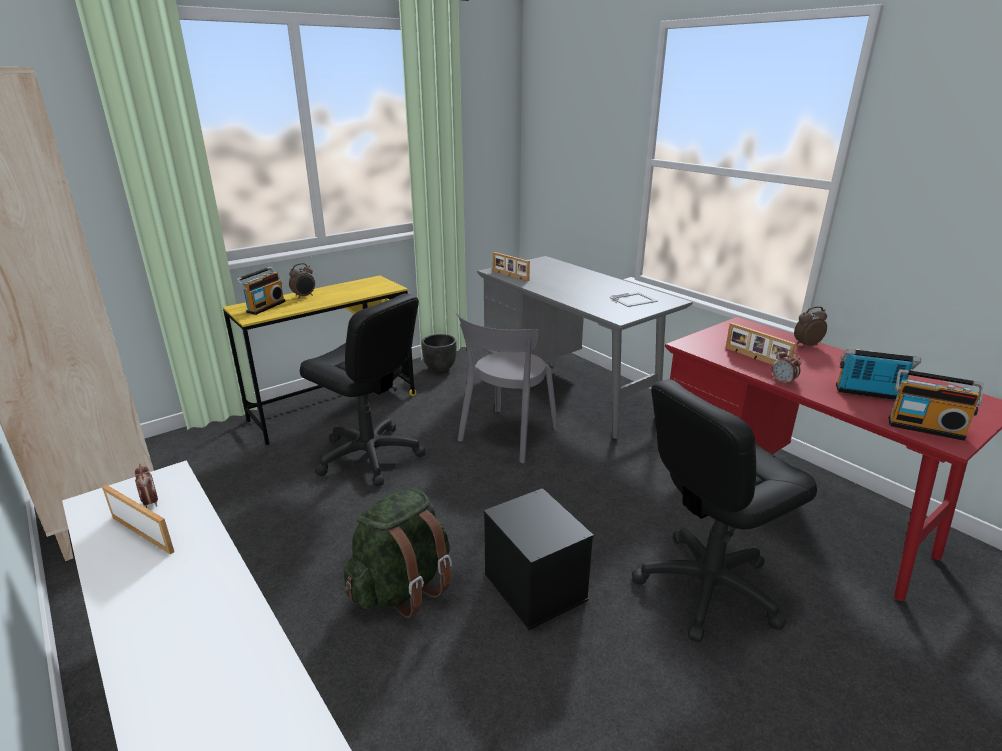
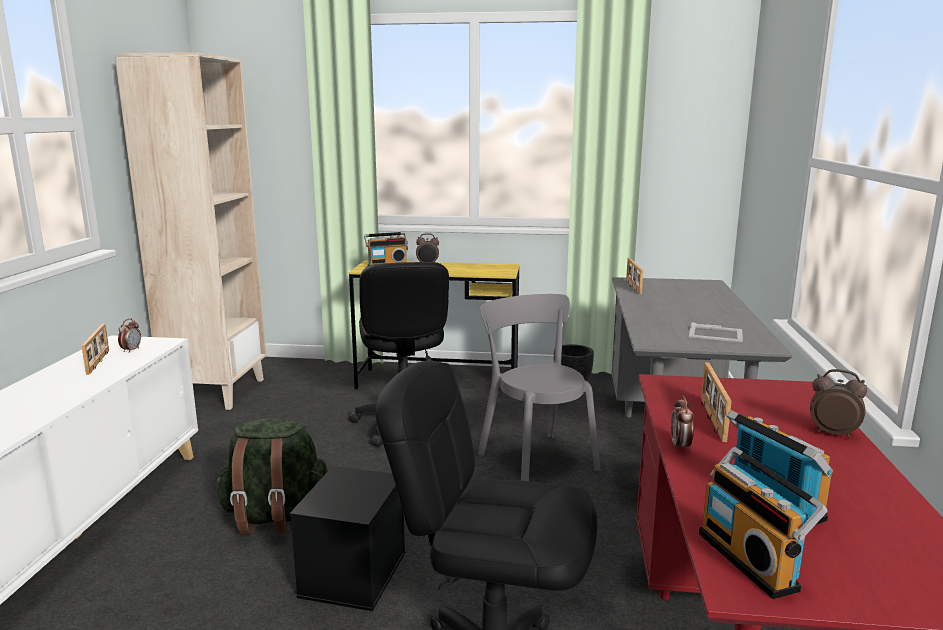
camera: 45 degrees right, 10 degrees down
grey chair [456,311,558,463] -> grey chair turned 75 degrees clockwise [478,294,600,481]

